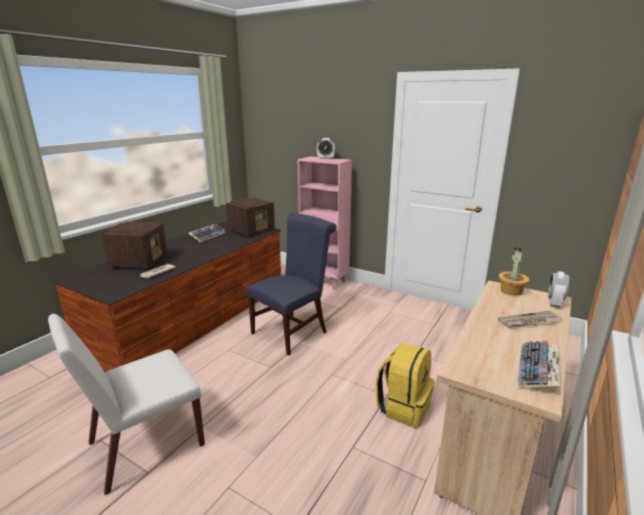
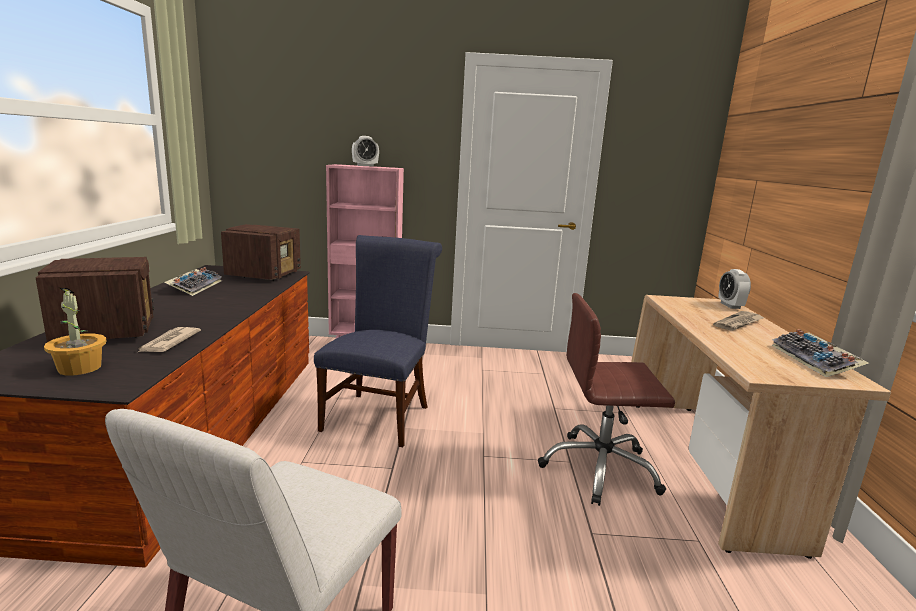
camera: 30 degrees left, 5 degrees down
yellow backpack [376,342,435,428] -> brown office chair [538,293,675,506]
potted plant [499,247,529,296] -> potted plant moved to [44,287,107,376]

